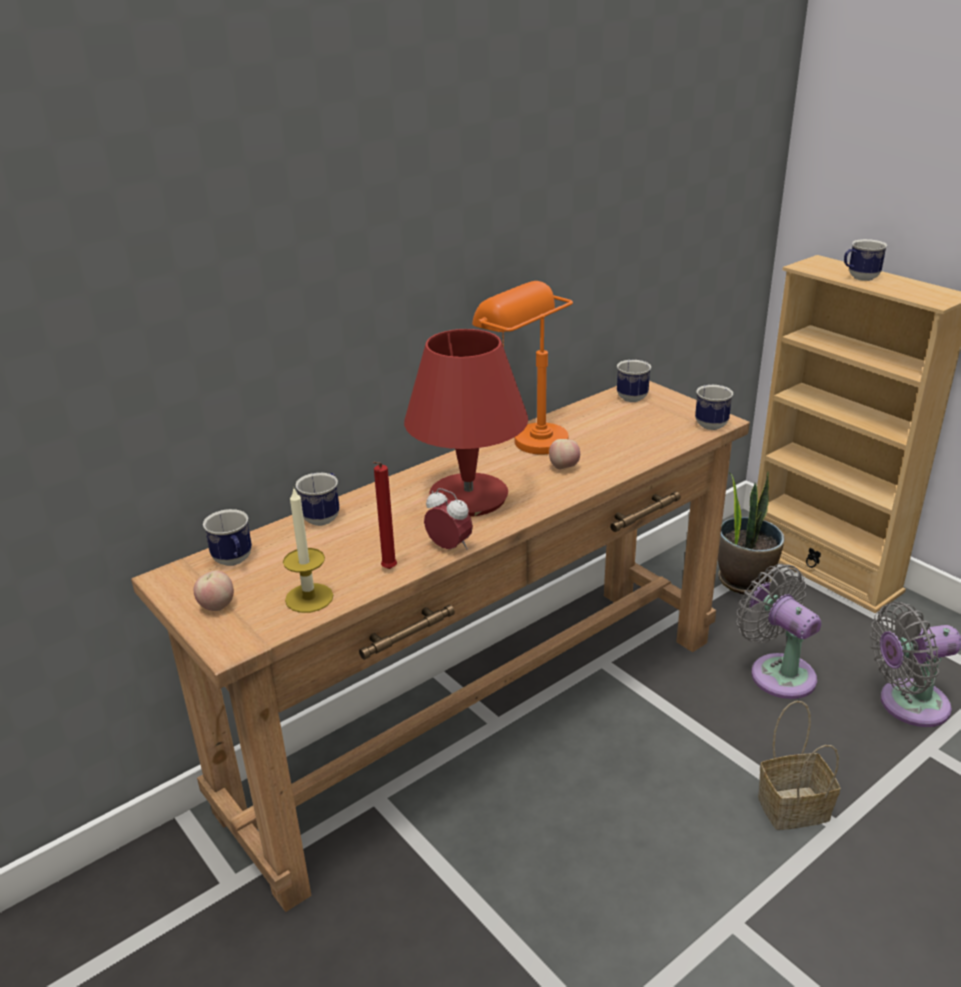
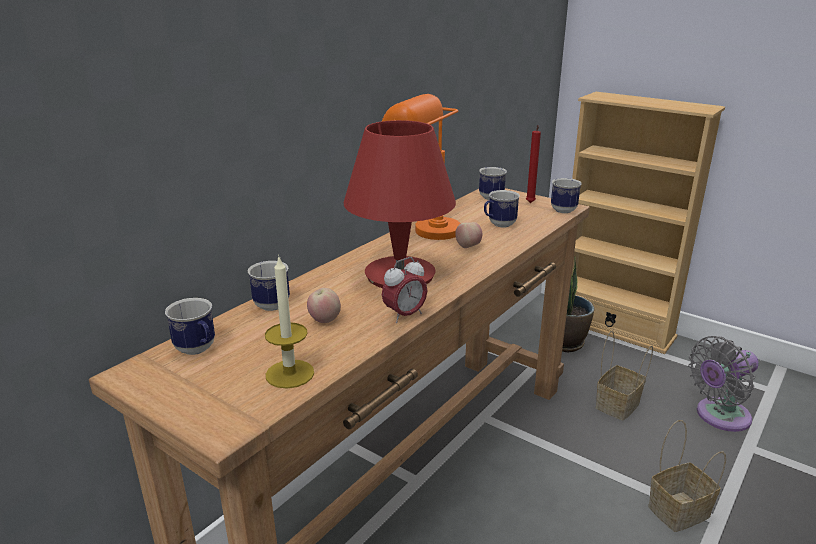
camera: 15 degrees left, 5 degrees down
apple [194,570,234,611] -> apple moved to [307,288,341,323]
red candle [373,462,397,569] -> red candle moved to [526,125,541,203]
alarm clock [424,488,473,550] -> alarm clock turned 120 degrees clockwise [382,257,427,323]
grey fan [737,564,821,699] -> basket [596,331,653,420]
mug [844,239,887,281] -> mug moved to [484,190,520,227]

